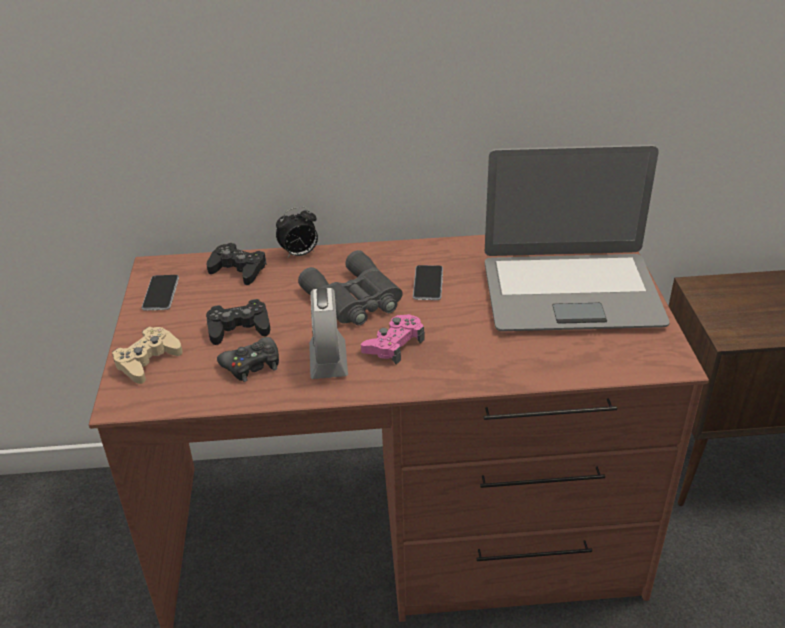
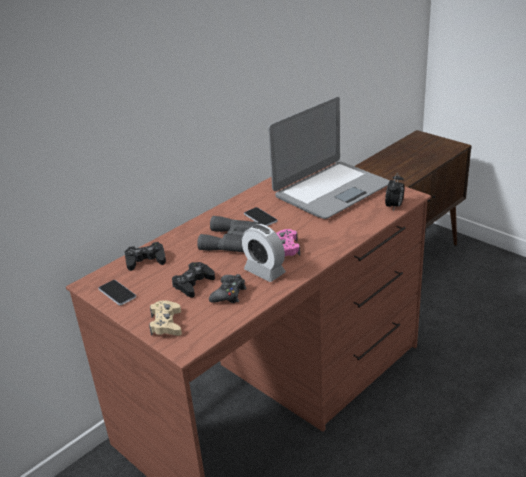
camera: 40 degrees left, 5 degrees down
alarm clock [276,207,318,259] -> alarm clock moved to [385,173,404,211]

